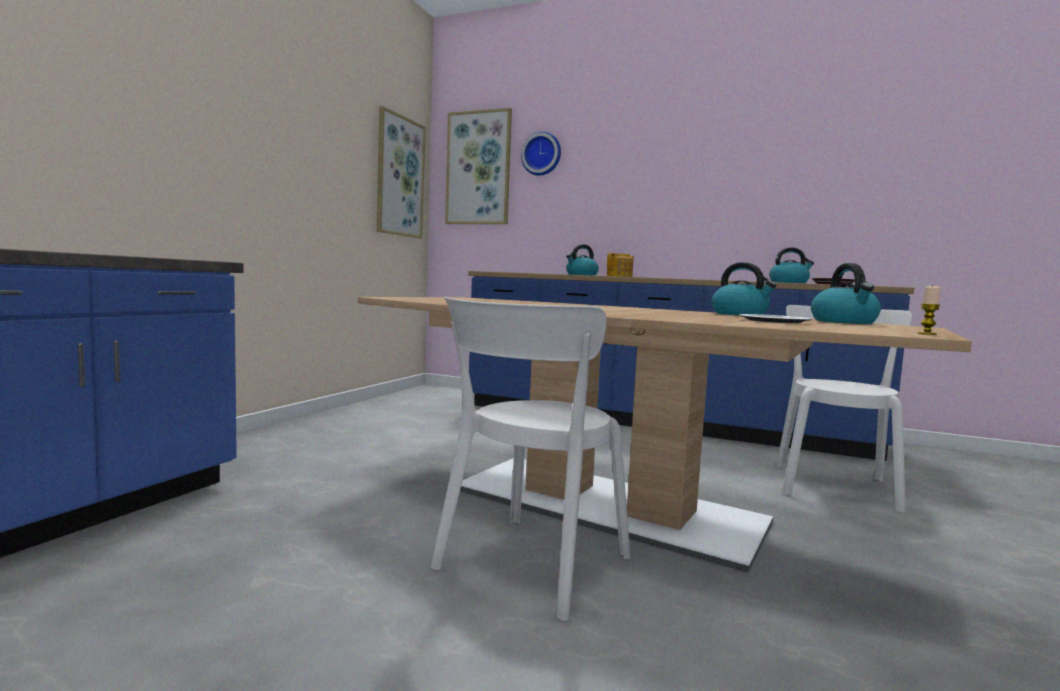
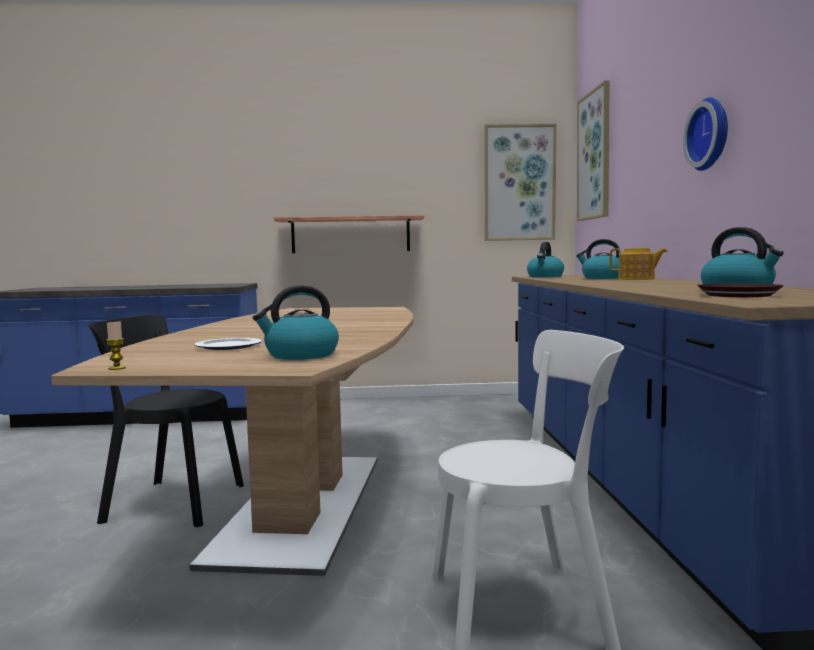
camera: 65 degrees right, 0 degrees up
white chair [431,297,630,621] -> black chair [87,314,244,527]
wall clock [521,131,561,176] -> wall clock moved to [683,97,728,171]
kettle [712,262,776,315] -> kettle moved to [527,242,564,277]
none -> shelf [274,215,424,253]

